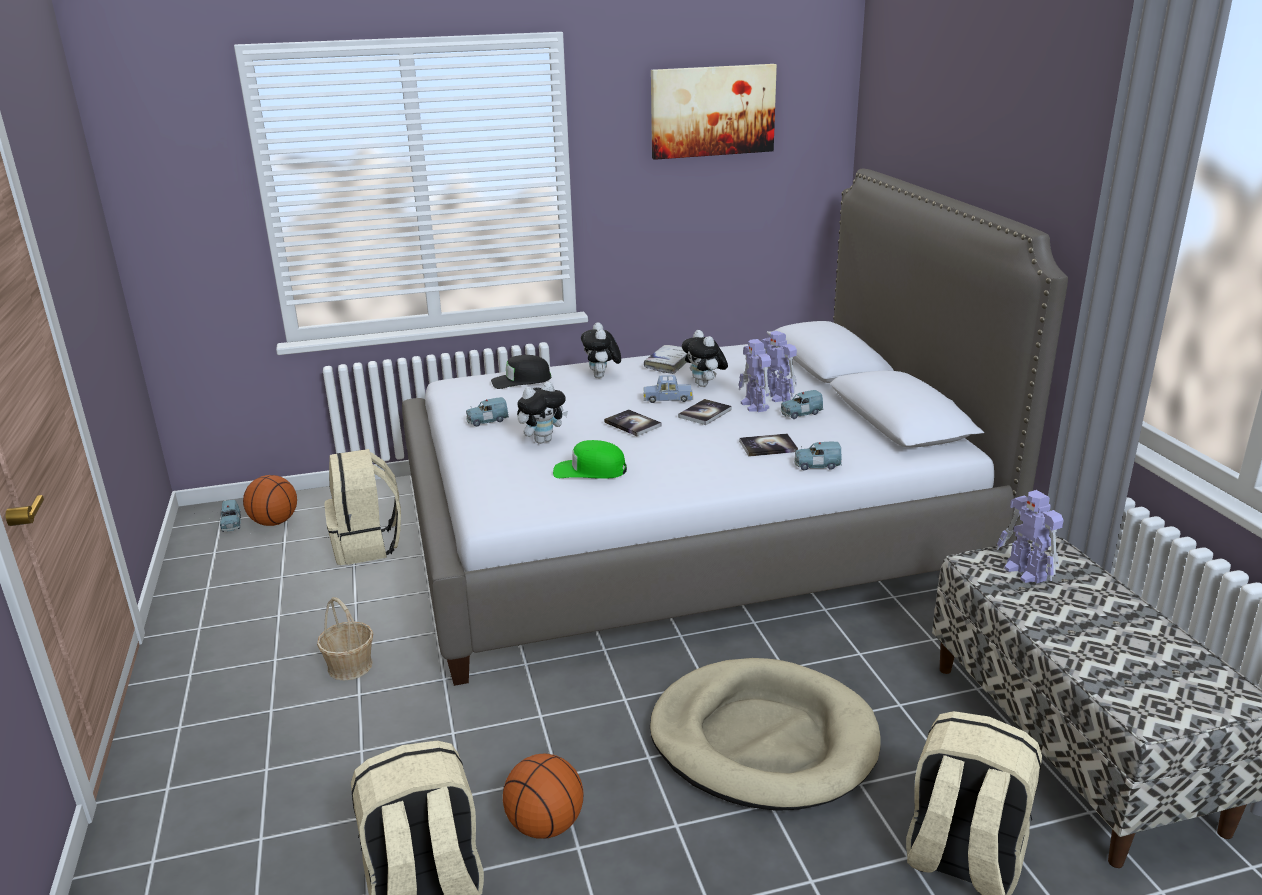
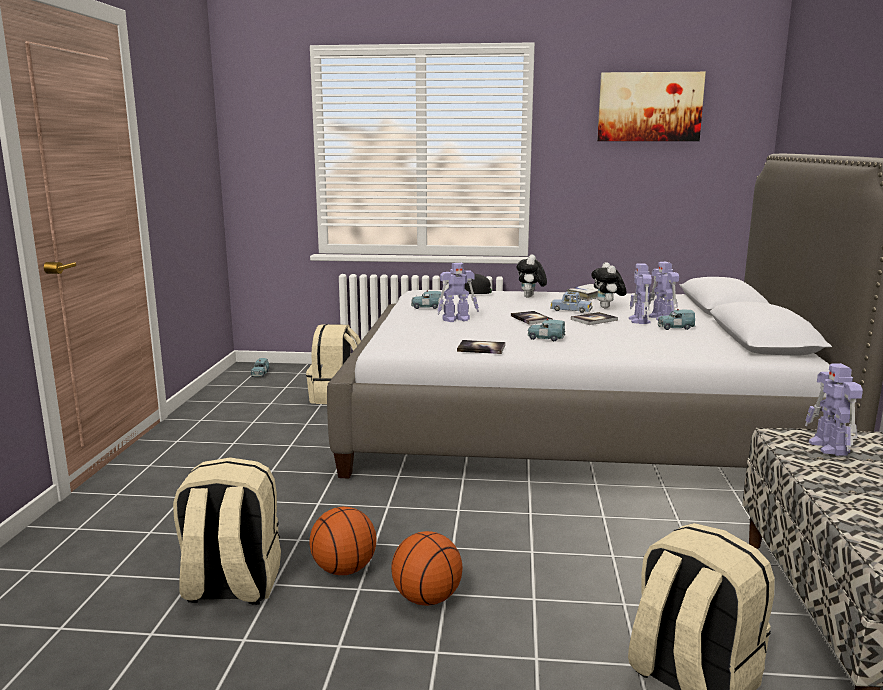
camera: 20 degrees right, 10 degrees down
basketball [243,475,297,526] -> basketball moved to [391,531,463,606]
basket [317,597,373,681] -> none
plush toy [517,382,568,444] -> toy robot [437,263,479,322]
green cap [553,440,627,479] -> none
beige dog bed [650,658,881,811] -> none
book [739,434,798,457] -> book moved to [457,340,505,354]
blue toy car [794,442,842,471] -> blue toy car moved to [527,318,565,341]

